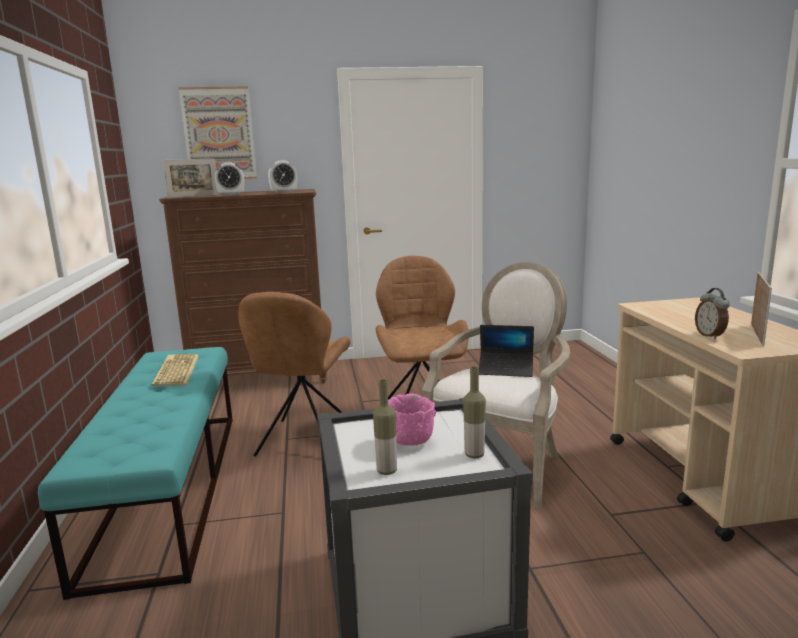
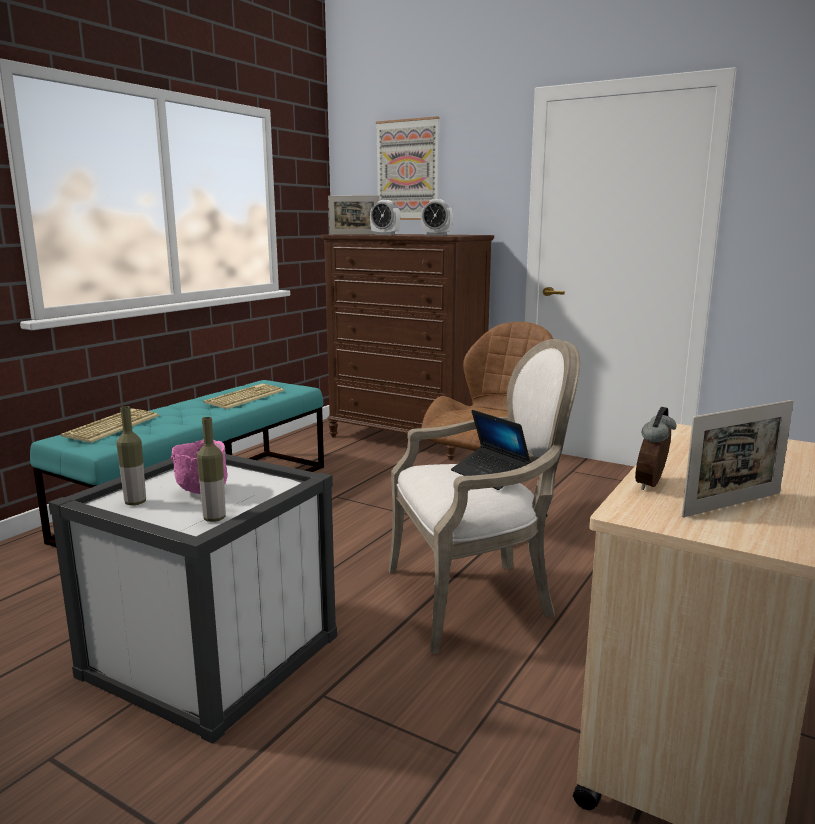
camera: 40 degrees right, 0 degrees up
brown chair [238,292,350,457] -> none
none -> keyboard [61,408,159,443]

